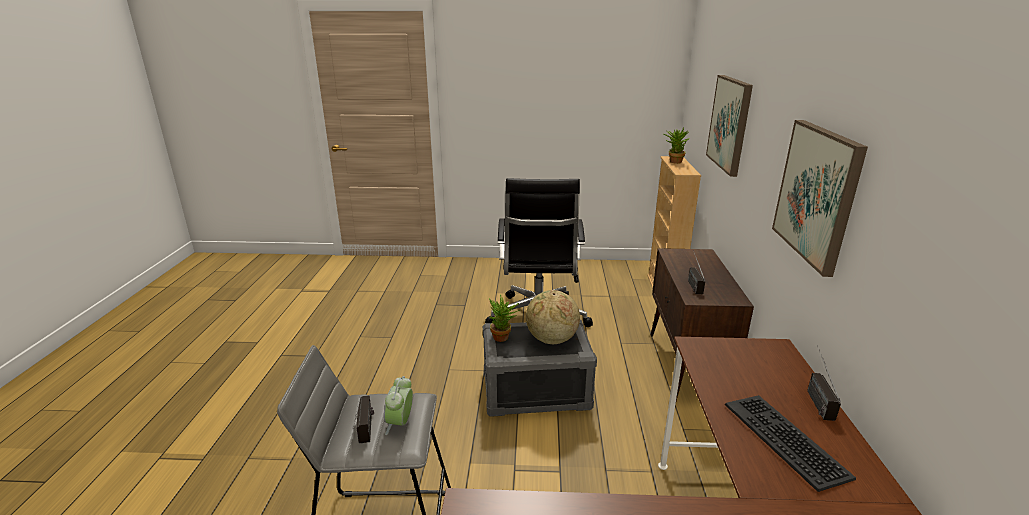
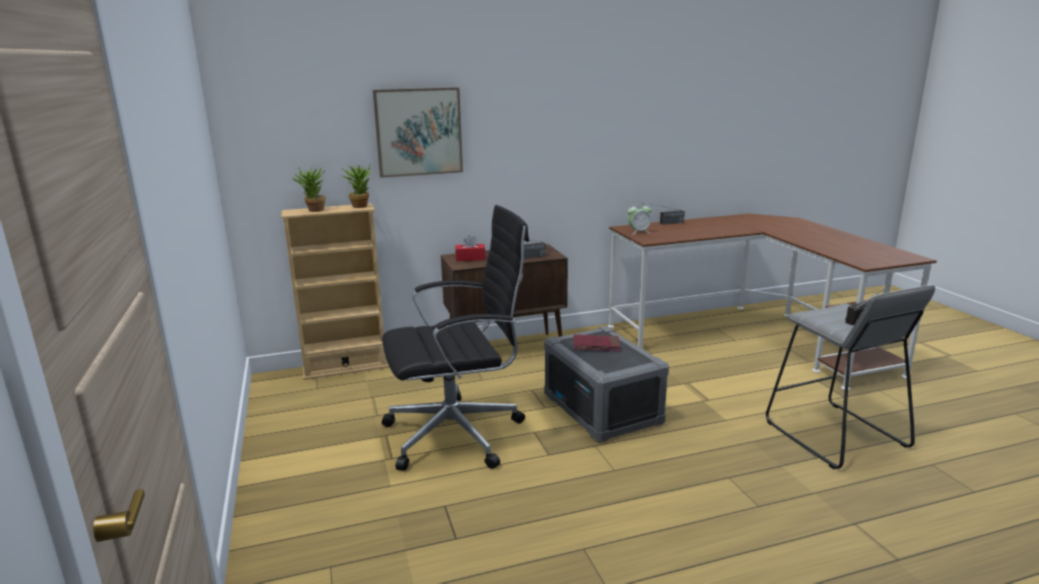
camera: 110 degrees left, 5 degrees down
alarm clock [384,376,413,435] -> alarm clock moved to [628,202,651,235]
potted plant [489,294,520,342] -> potted plant moved to [341,164,370,208]
globe [526,290,580,344] -> red book [574,334,620,351]
keyboard [725,395,856,492] -> none
picture [772,120,868,277] -> none
none -> red tissue box [455,235,485,261]

